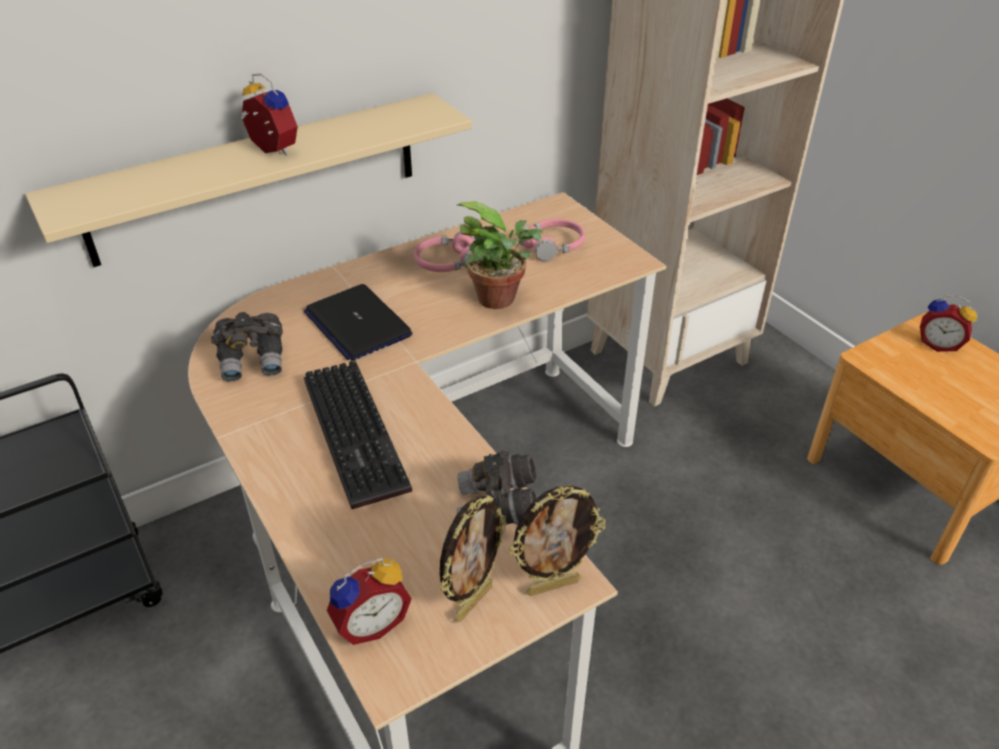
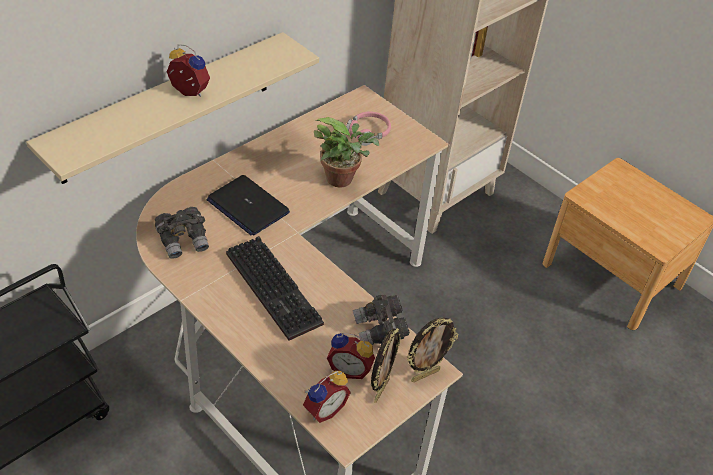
camera: 15 degrees left, 5 degrees up
pink headphones [414,232,475,272] -> none
alarm clock [920,295,977,352] -> alarm clock moved to [327,333,375,379]

